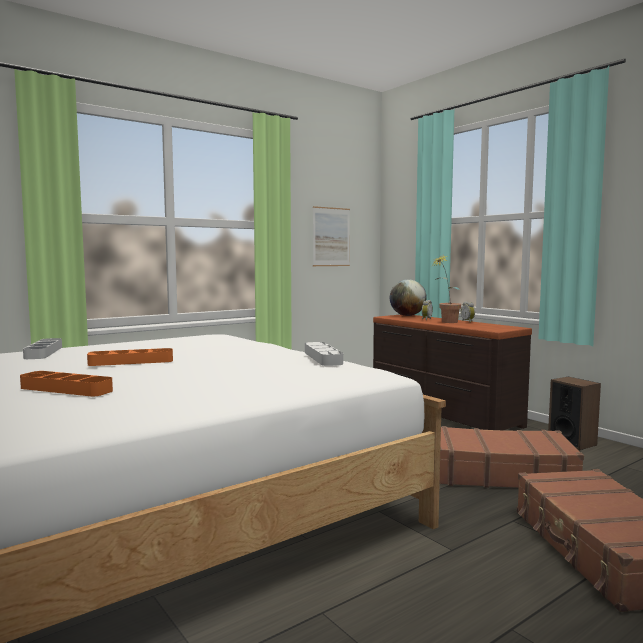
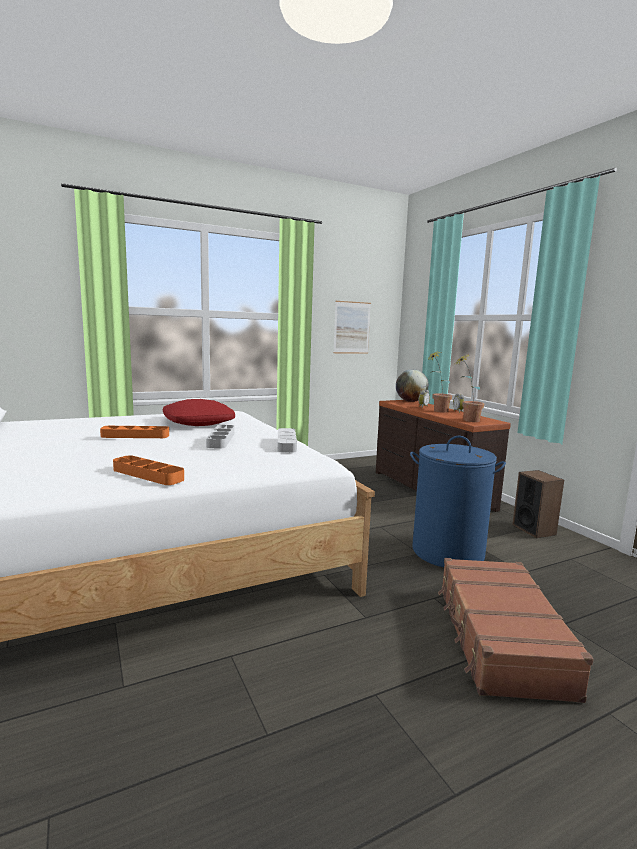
camera: 10 degrees right, 5 degrees up
orange tray [20,371,113,397] -> orange tray moved to [113,455,184,485]
grey tray [23,338,62,359] -> grey tray moved to [206,425,235,449]
brown suitcase [440,426,584,488] -> blue laundry basket [410,436,506,567]
none -> red pillow [163,399,235,426]
none -> potted plant [455,355,484,422]

